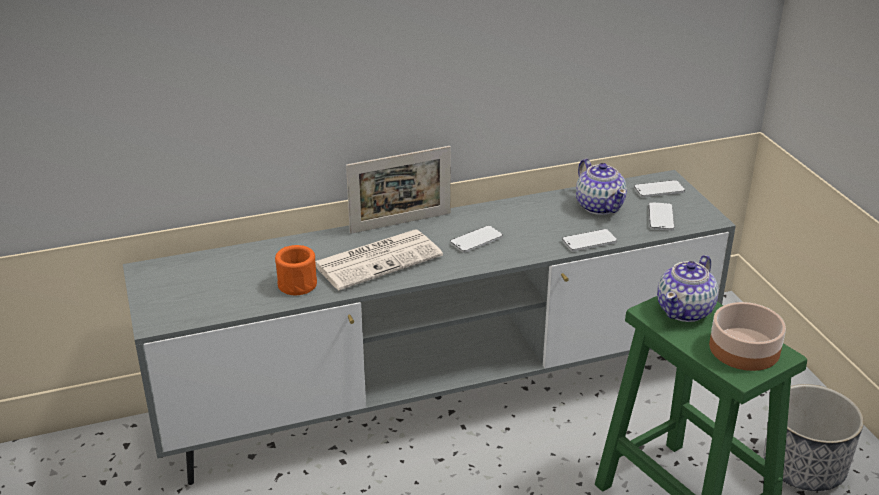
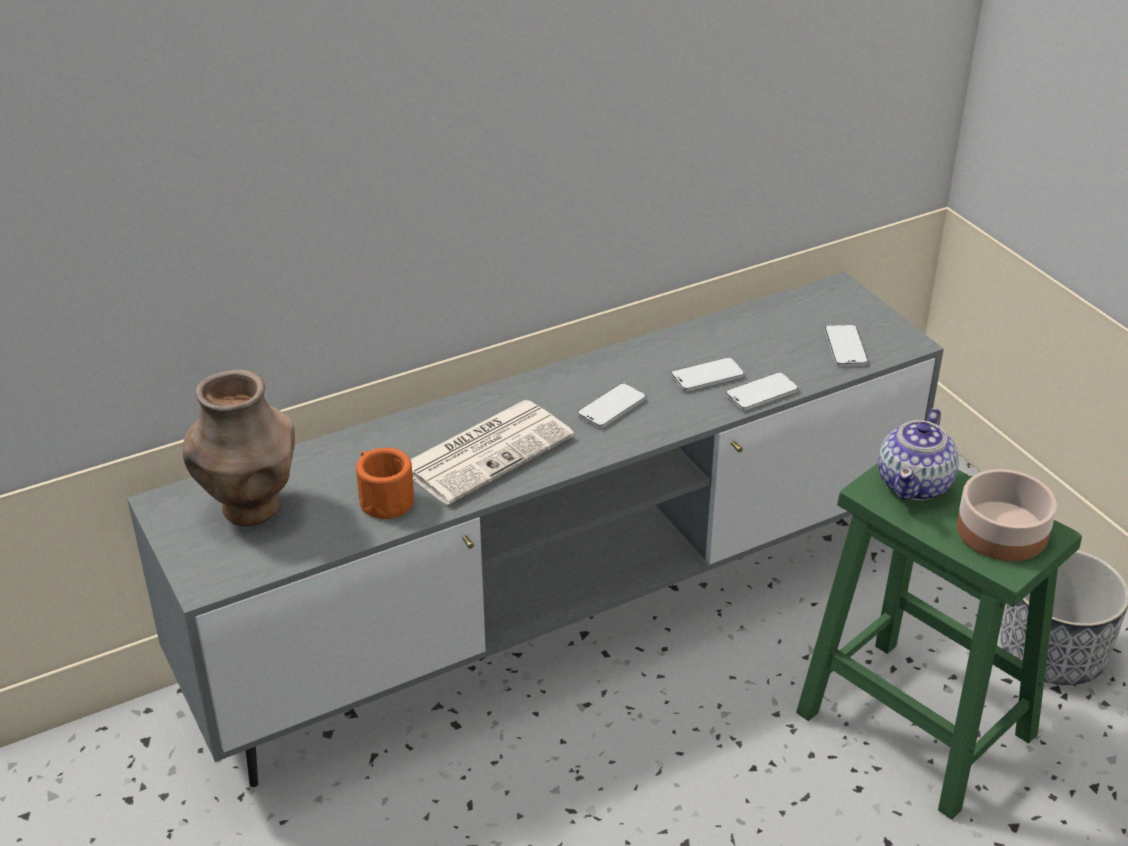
camera: 10 degrees left, 5 degrees up
picture frame [346,146,451,234] -> none
teapot [576,159,627,215] -> none
phone [634,180,685,197] -> phone moved to [671,357,744,391]
none -> brown vase [183,370,295,526]

